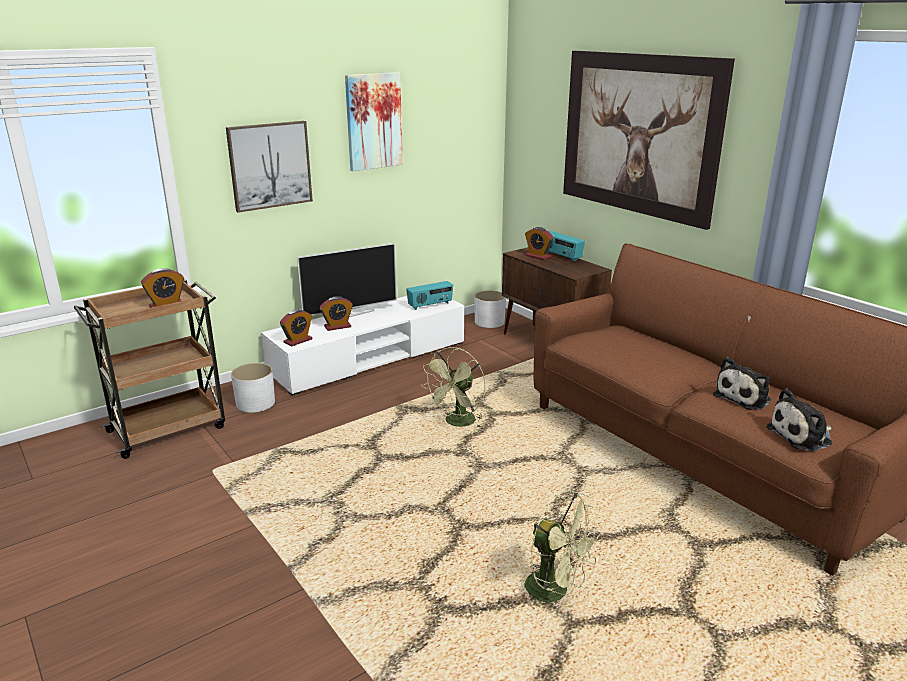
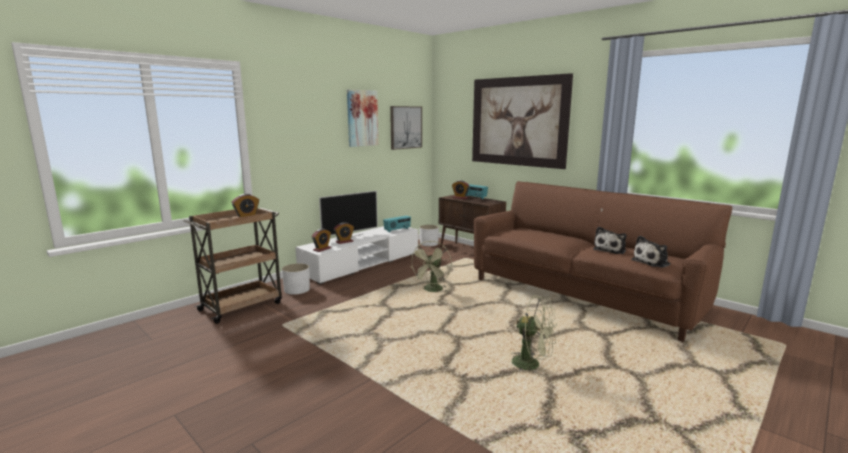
camera: 10 degrees left, 10 degrees down
picture [226,121,313,213] -> picture moved to [390,106,422,150]

